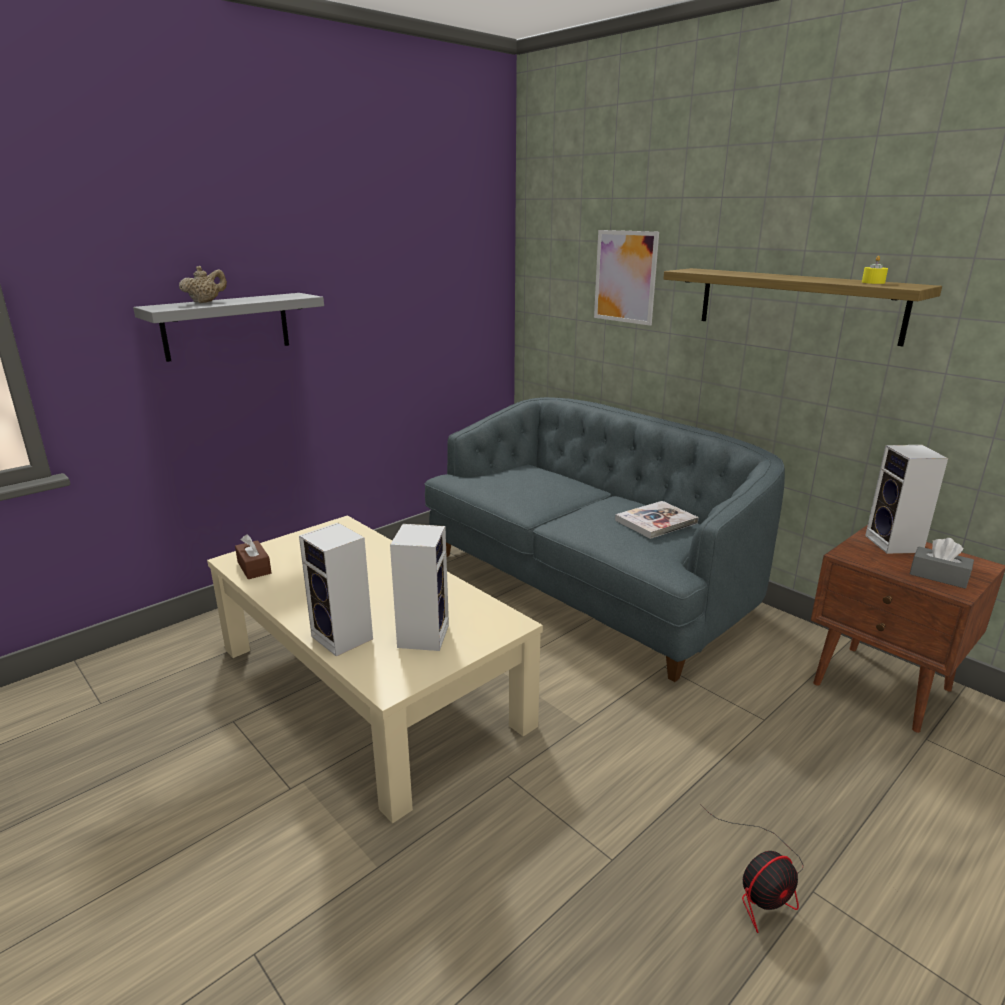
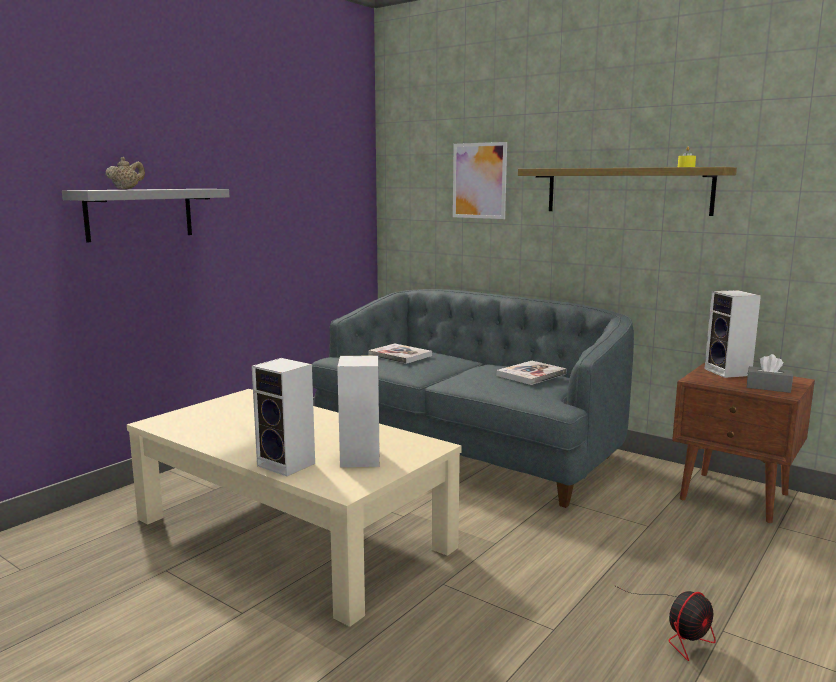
camera: 10 degrees left, 10 degrees down
brown tissue box [235,534,272,579] -> none
none -> book [368,343,432,364]

